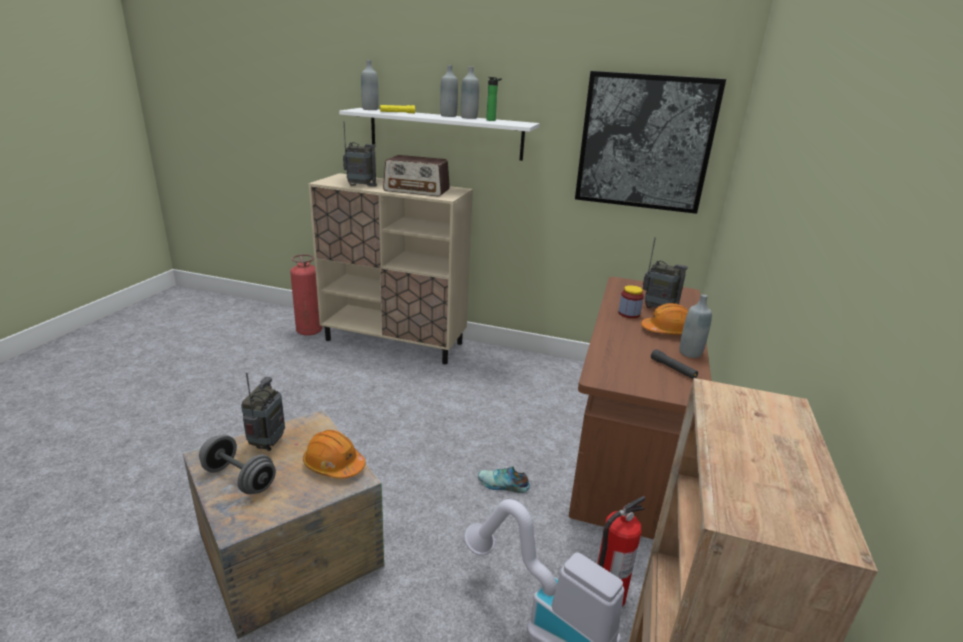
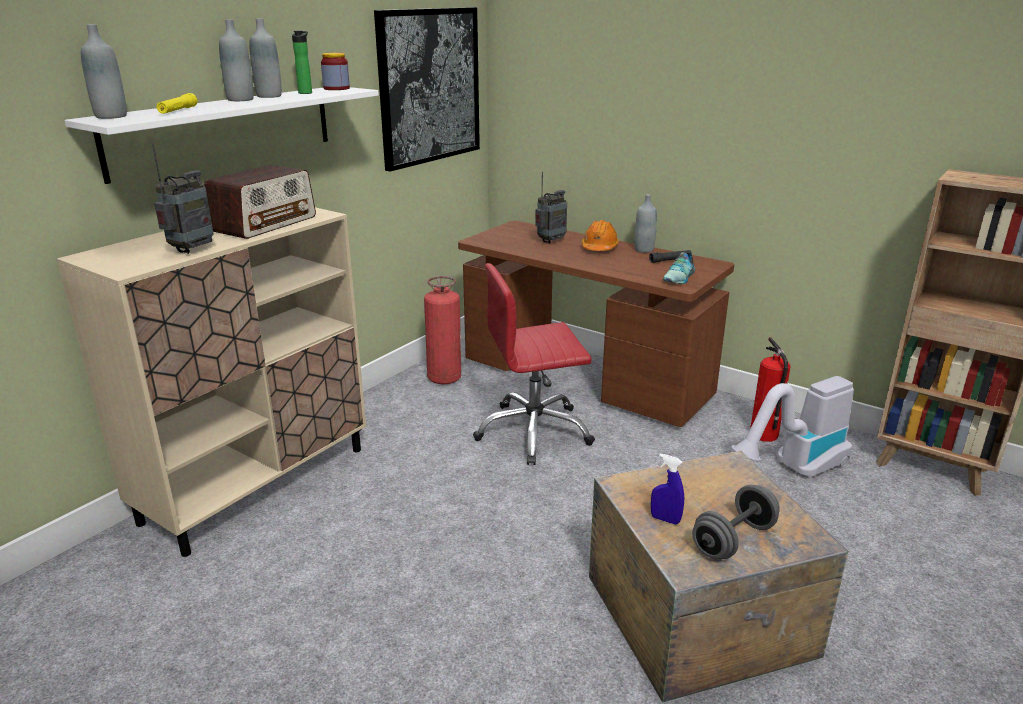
camera: 70 degrees left, 0 degrees up
radio [241,373,285,451] -> blue spray bottle [651,454,684,524]
fire extinguisher [290,254,322,336] -> fire extinguisher moved to [424,276,461,384]
orange hard hat [303,430,366,479] -> none
shoe [478,466,530,493] -> shoe moved to [663,252,695,284]
jar [618,285,644,318] -> jar moved to [321,53,350,90]
none -> red office chair [473,263,595,465]

